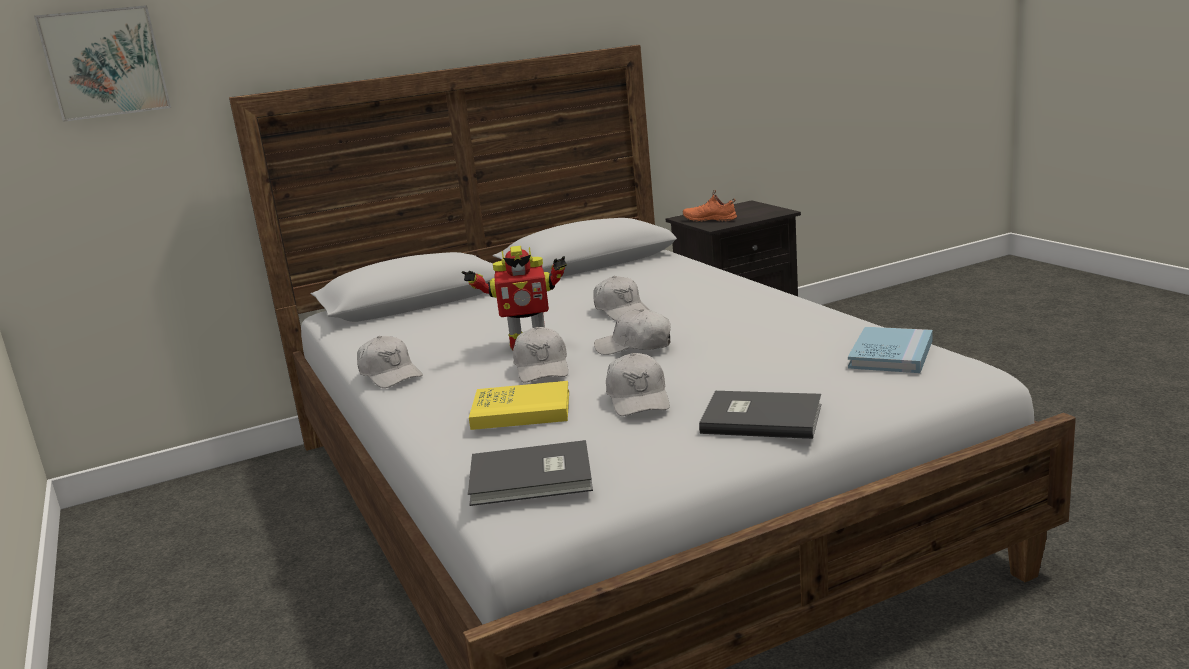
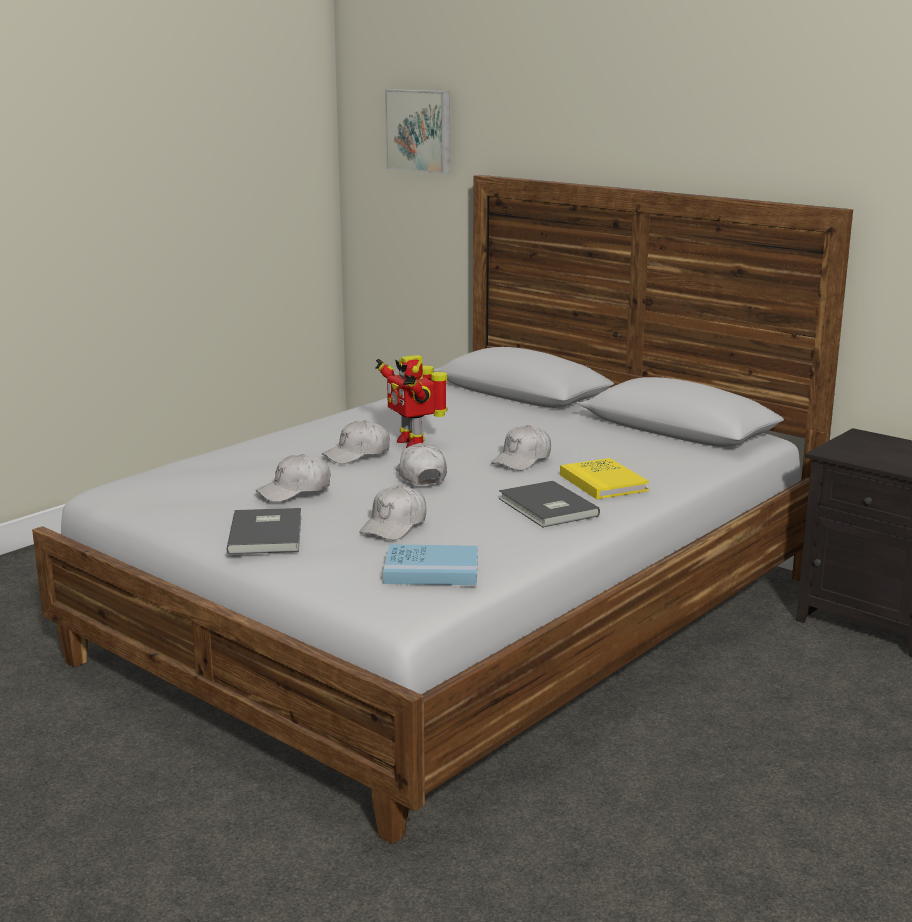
camera: 65 degrees right, 0 degrees up
white cap [357,336,423,388] -> white cap moved to [359,485,426,540]
grey book [468,440,593,506] -> grey book moved to [499,481,600,528]
yellow book [469,381,569,430] -> yellow book moved to [560,458,649,499]
orange shoe [683,190,737,222] -> none

